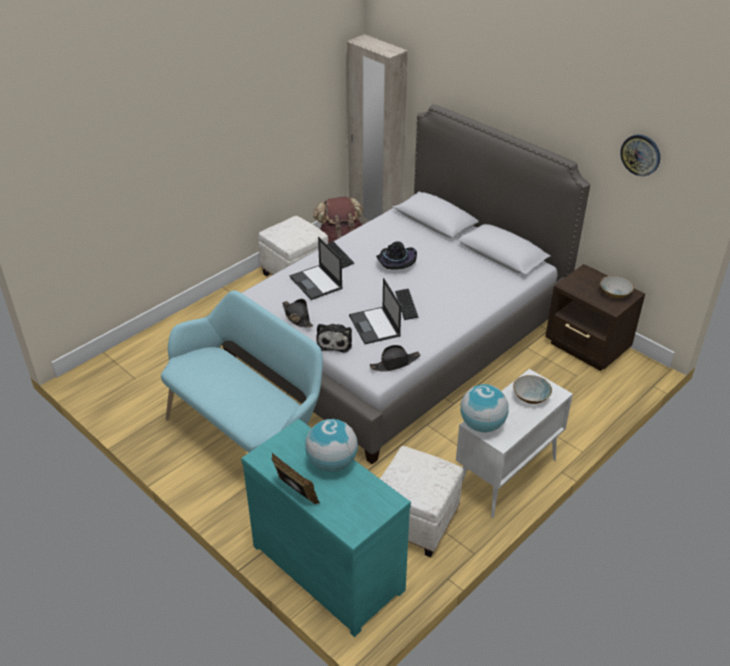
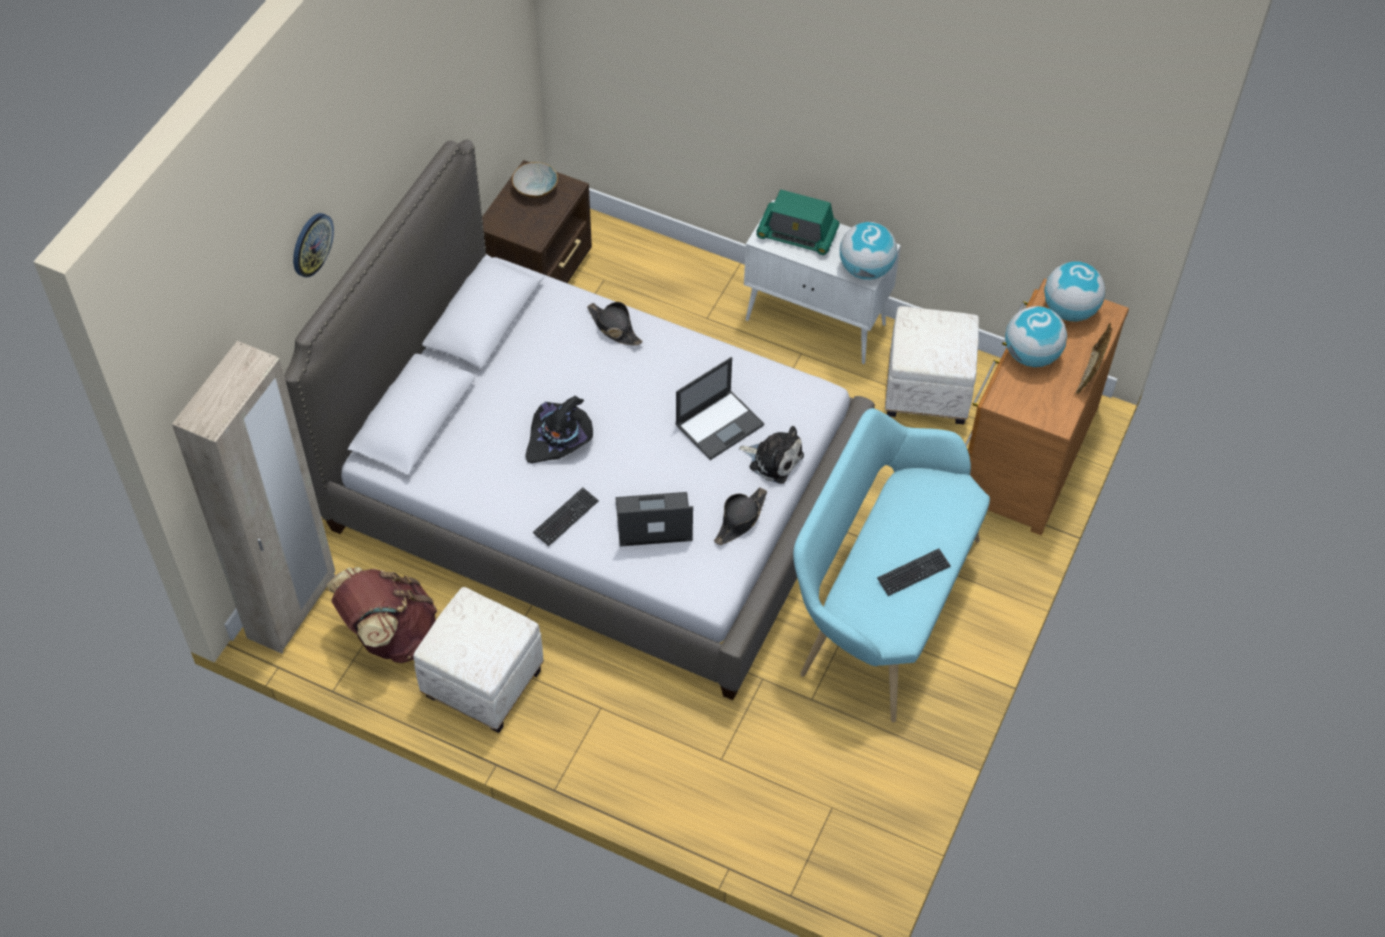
camera: 110 degrees left, 15 degrees up
turquoise dresser [241,419,411,637] -> brown dresser [965,279,1129,535]
laptop [290,237,343,300] -> laptop turned 135 degrees counterclockwise [615,492,693,547]
plush toy [316,324,352,353] -> plush toy turned 45 degrees clockwise [739,426,804,484]
black hat [370,345,421,372] -> black hat moved to [587,302,643,346]
keyboard [395,289,418,320] -> keyboard moved to [877,549,951,596]
bowl [513,375,552,404] -> radio [756,189,840,255]
wall clock [620,134,660,176] -> wall clock moved to [293,213,334,278]
none -> globe [1044,262,1105,321]

